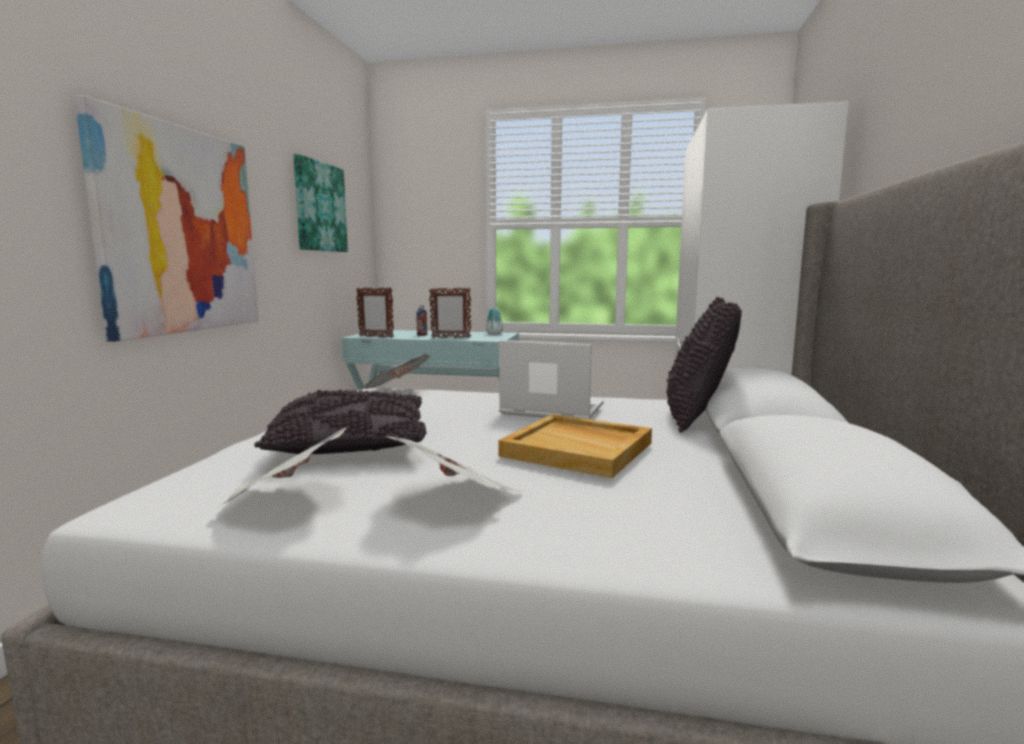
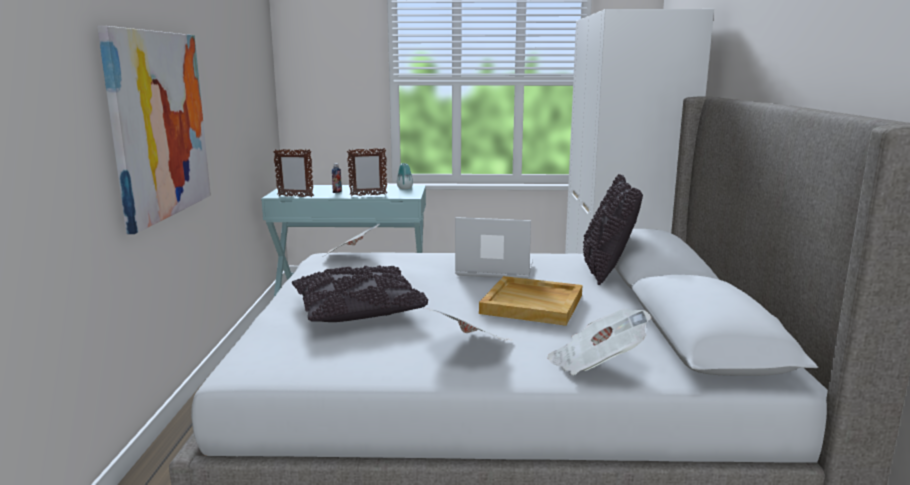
camera: 10 degrees left, 5 degrees up
newspaper [218,428,347,507] -> newspaper moved to [547,309,652,375]
picture [293,154,348,252] -> none

